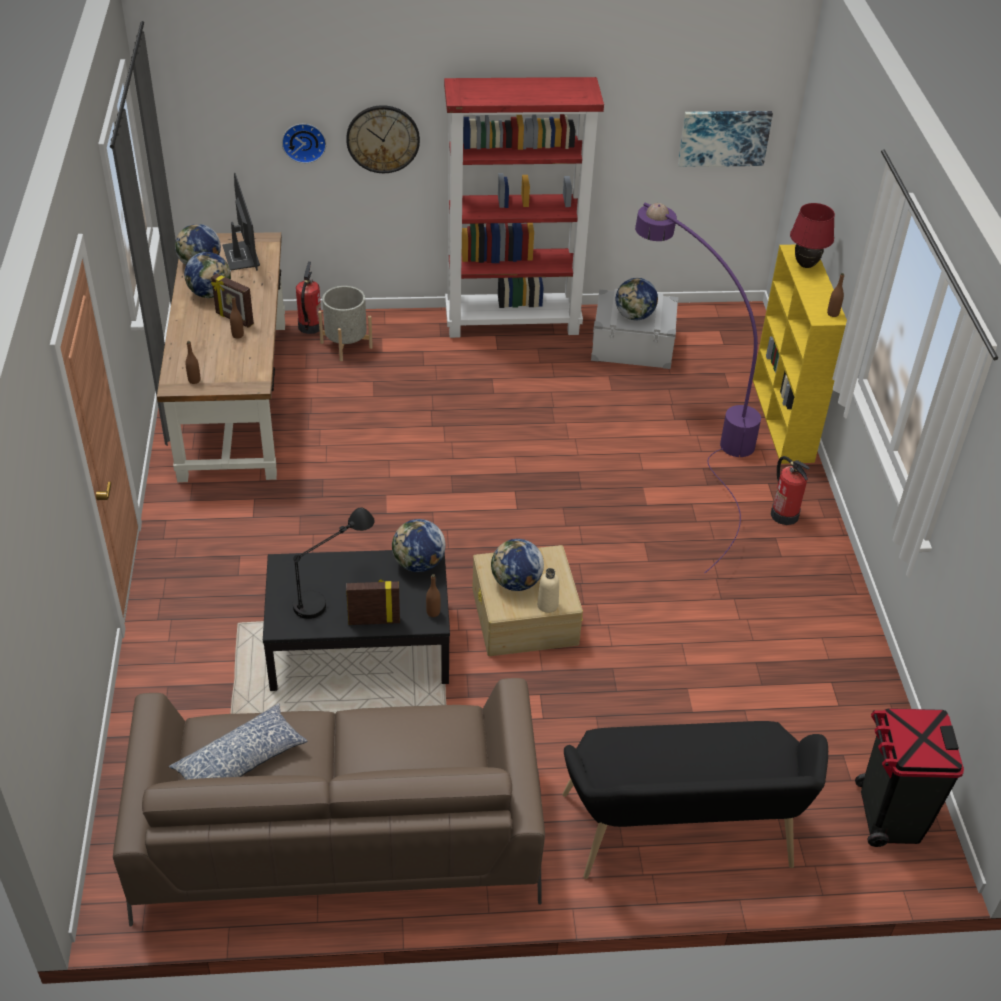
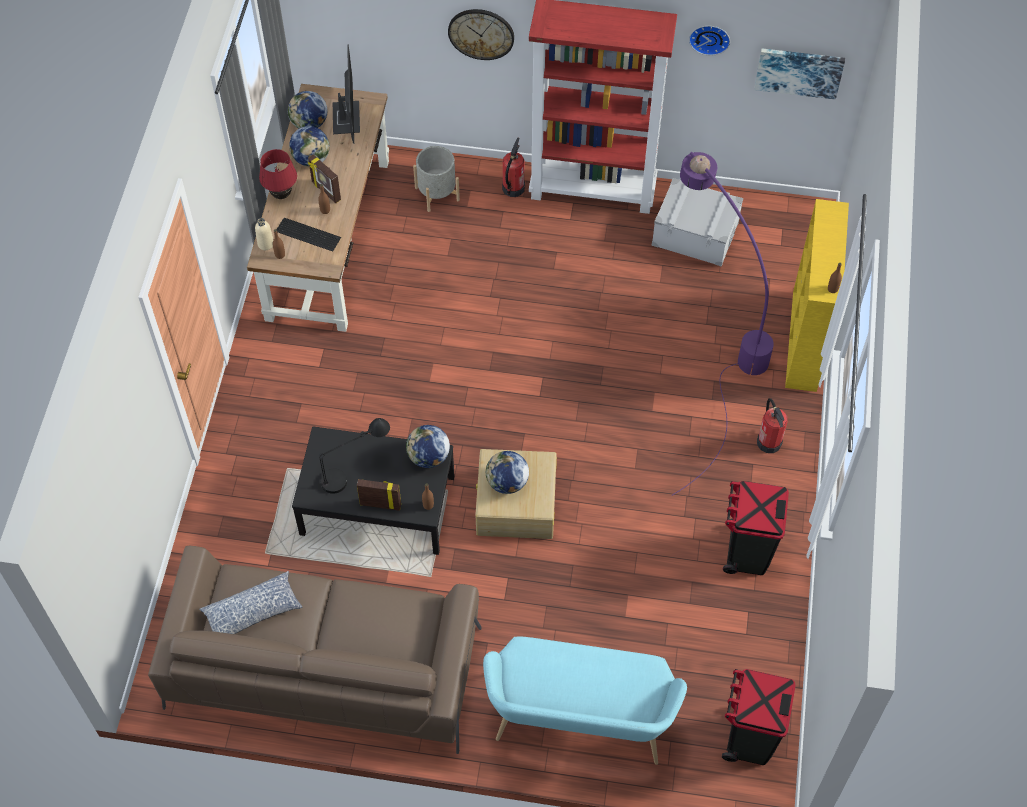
camera: 15 degrees right, 15 degrees up
wall clock [282,124,326,163] -> wall clock moved to [689,26,730,56]
fire extinguisher [296,261,323,334] -> fire extinguisher moved to [502,138,525,197]
beige bottle [537,568,559,613] -> beige bottle moved to [255,218,273,250]
black bench [562,721,828,879] -> turquoise bench [483,636,687,765]
globe [615,278,658,320] -> none
red table lamp [790,203,835,268] -> red table lamp moved to [259,149,297,199]
none -> keyboard [276,218,341,252]
none -> black trash can [723,481,789,575]

